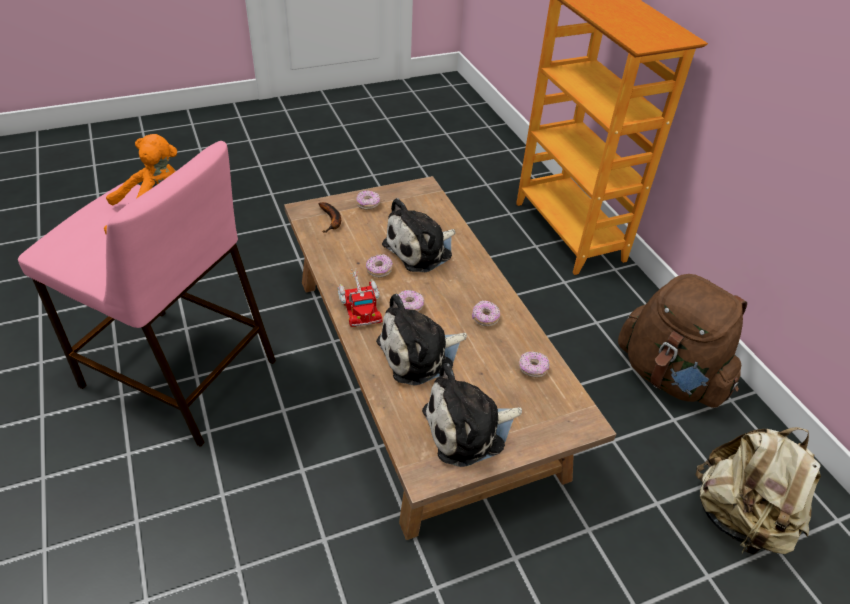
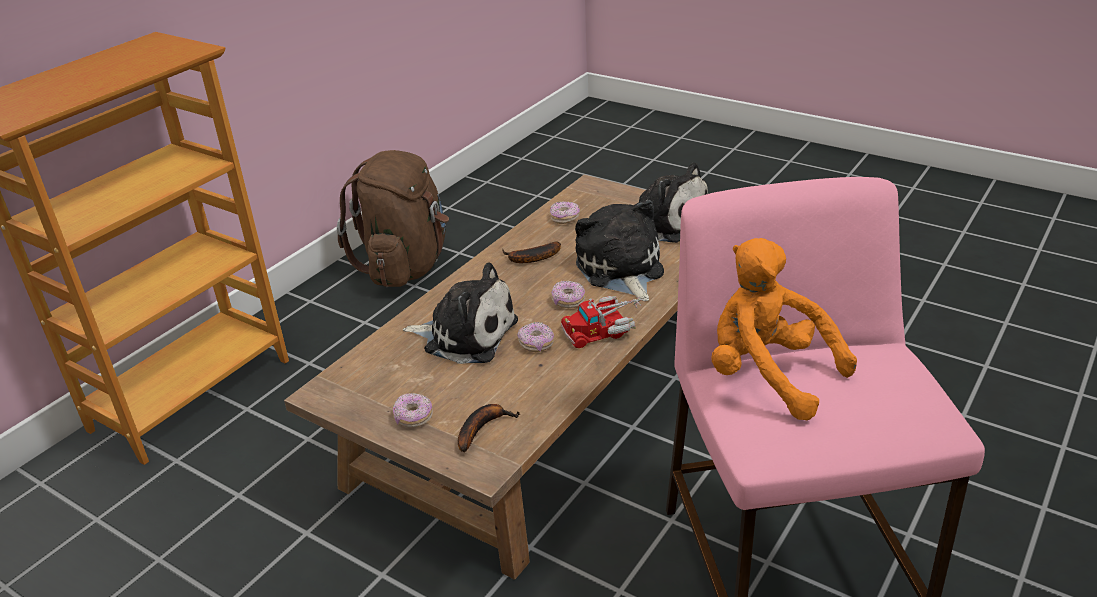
camera: 120 degrees left, 10 degrees down
toy truck [337,268,382,327] -> toy truck turned 150 degrees counterclockwise [561,296,643,348]
plush toy [376,294,467,385] -> plush toy turned 135 degrees counterclockwise [575,199,664,301]
donut [472,301,500,327] -> banana [502,242,561,263]
beige backpack [695,427,821,554] -> none

